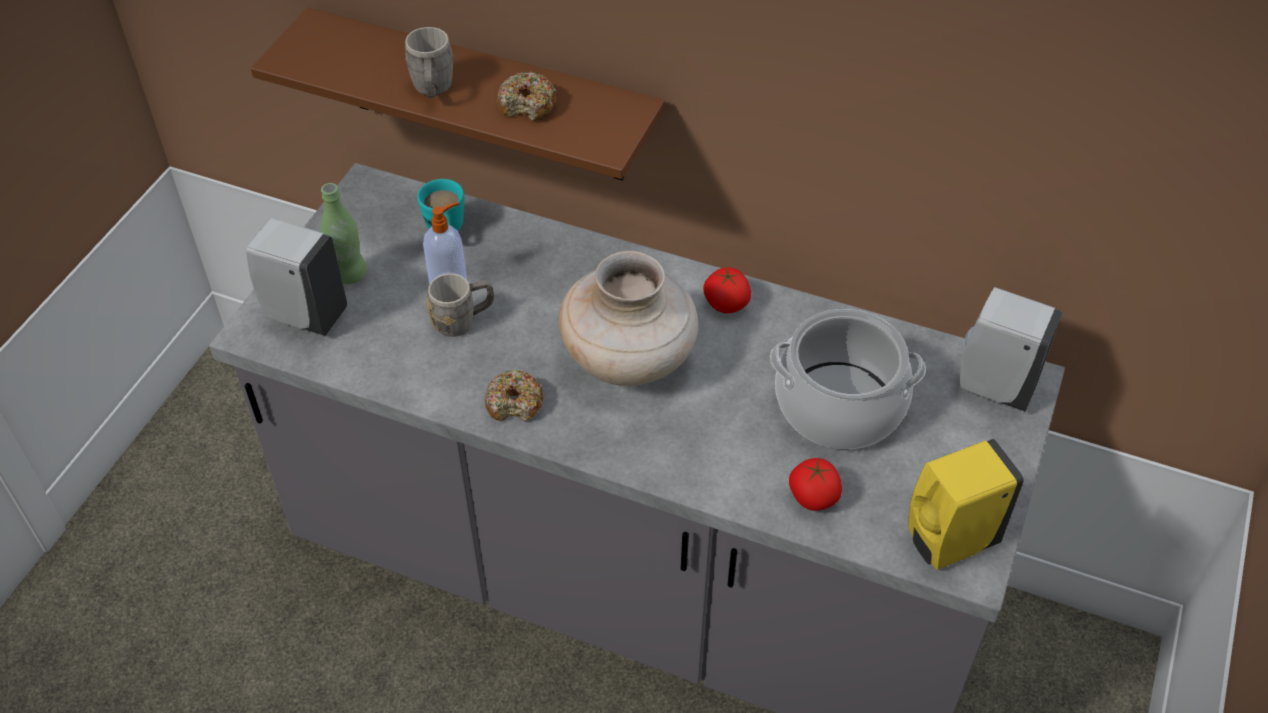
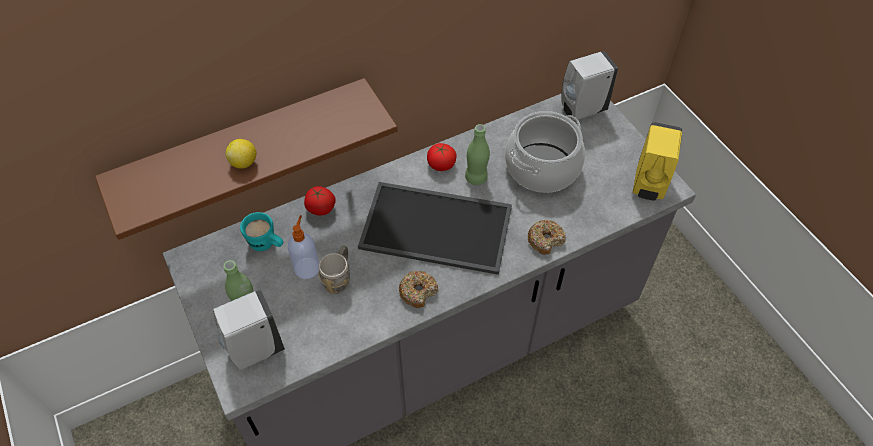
camera: 50 degrees left, 5 degrees up
grey mug [405,27,454,98] -> lemon [226,139,257,169]
donut [497,71,556,121] -> donut moved to [528,220,565,255]
beige vase [559,251,698,386] -> tray [358,182,512,275]
tomato [789,458,842,511] -> tomato moved to [304,186,336,216]
none -> green bottle [465,124,490,185]

